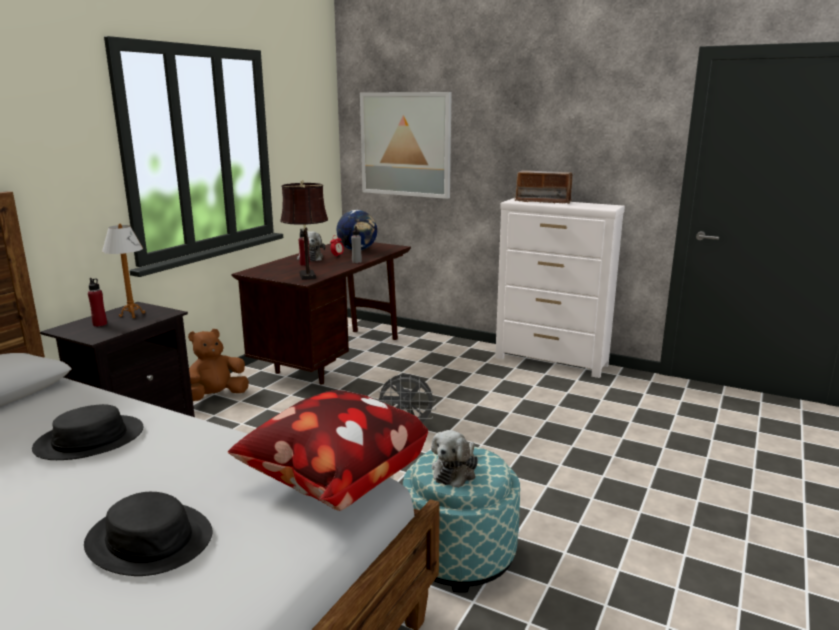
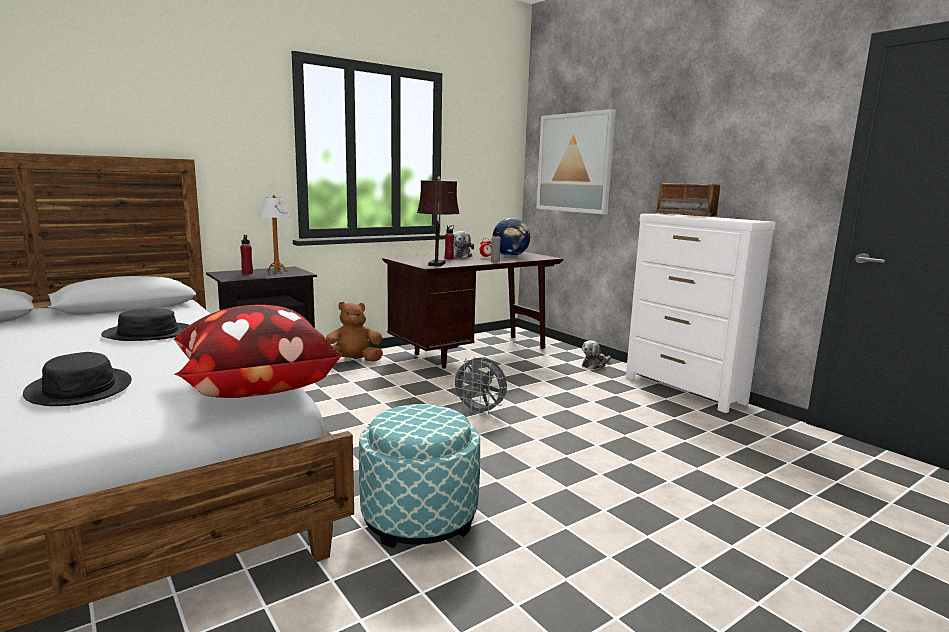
camera: 25 degrees right, 5 degrees down
plush toy [431,430,478,488] -> plush toy moved to [582,340,611,369]

